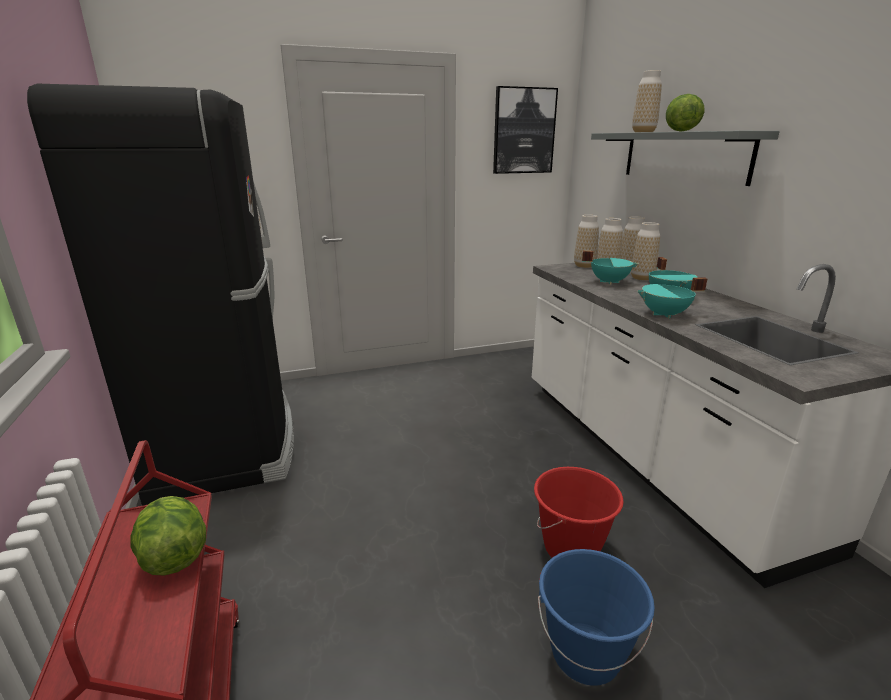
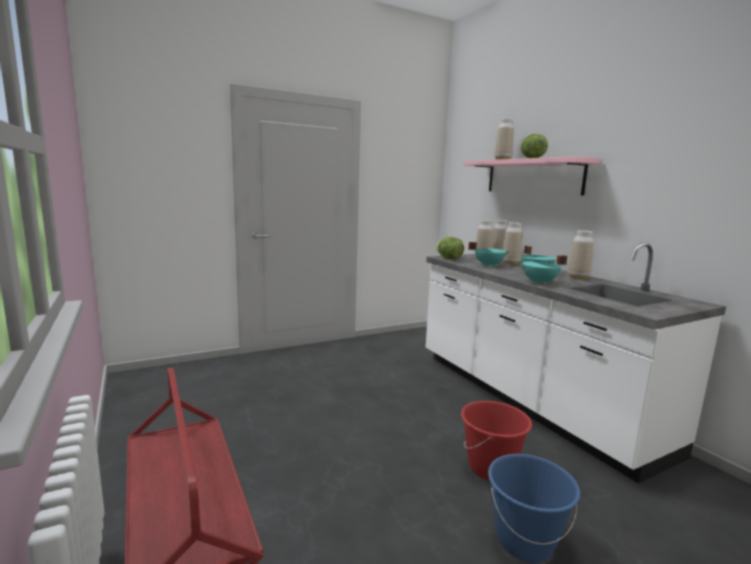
camera: 10 degrees left, 10 degrees down
black fridge [27,84,294,506] -> none
lettuce [130,496,206,576] -> lettuce moved to [436,237,464,259]
picture [493,86,558,174] -> none
vase [574,215,599,268] -> vase moved to [568,230,594,280]
grey shelf [591,131,780,186] -> pink shelf [463,156,601,196]

